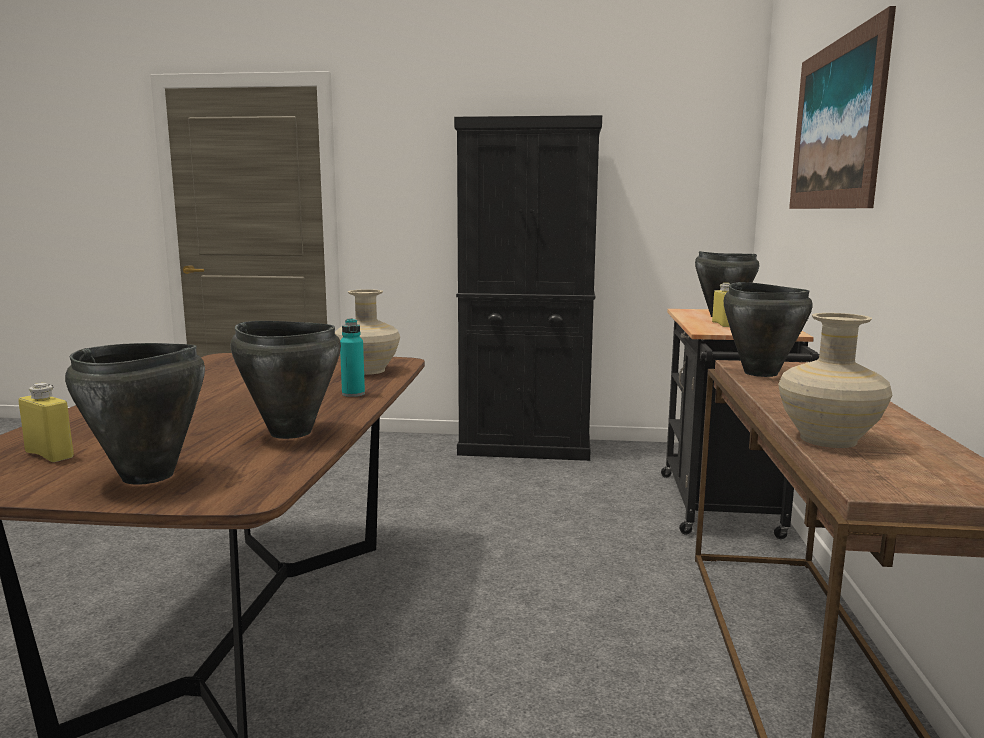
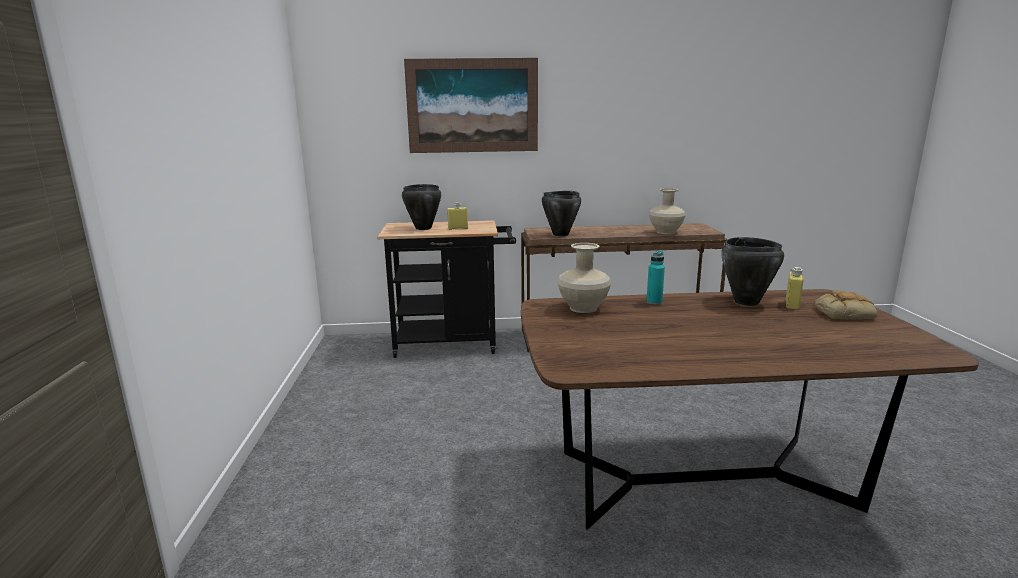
camera: 100 degrees left, 5 degrees up
yellow bottle [19,383,74,462] -> yellow bottle moved to [786,267,804,309]
black cooking pot [65,343,205,485] -> bread [815,290,877,319]
black cabinet [454,115,602,461] -> none

